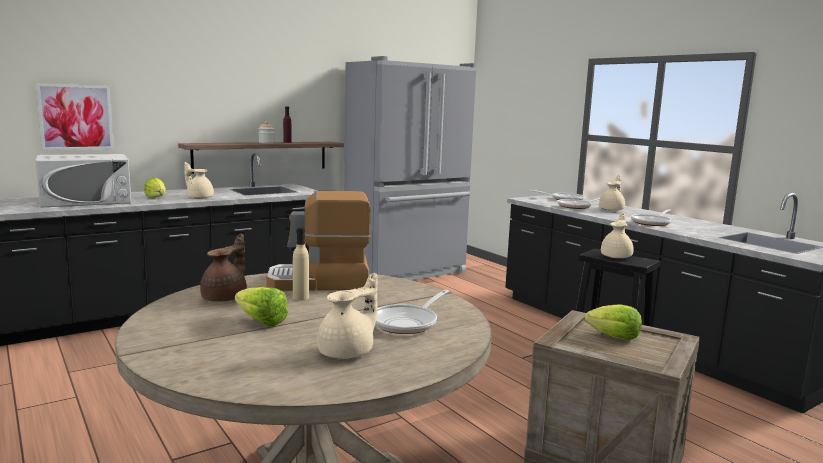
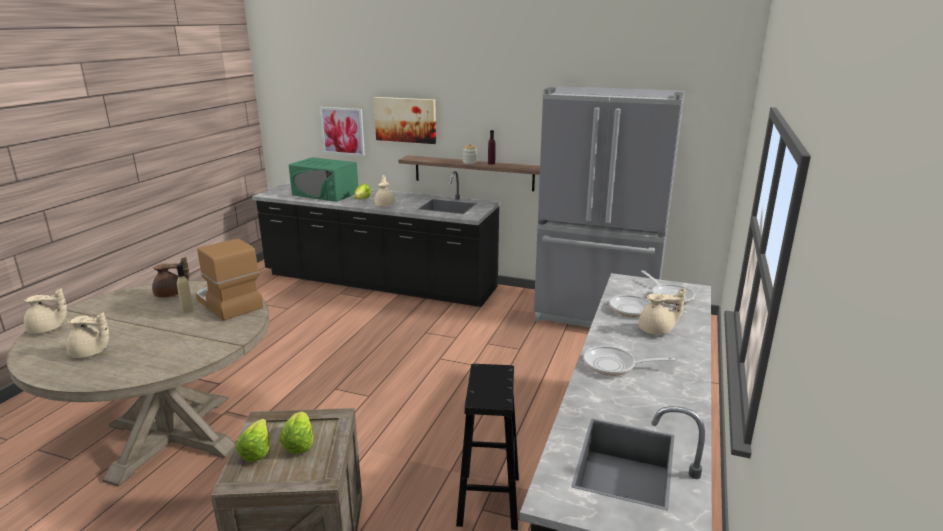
camera: 55 degrees right, 10 degrees up
white microwave [35,154,131,208] -> green microwave [289,157,358,202]
lettuce [235,287,288,326] -> lettuce moved to [236,419,270,462]
frying pan [375,290,449,334] -> none
beige teapot [601,212,634,258] -> beige teapot moved to [24,288,67,334]
none -> picture [374,97,436,144]

